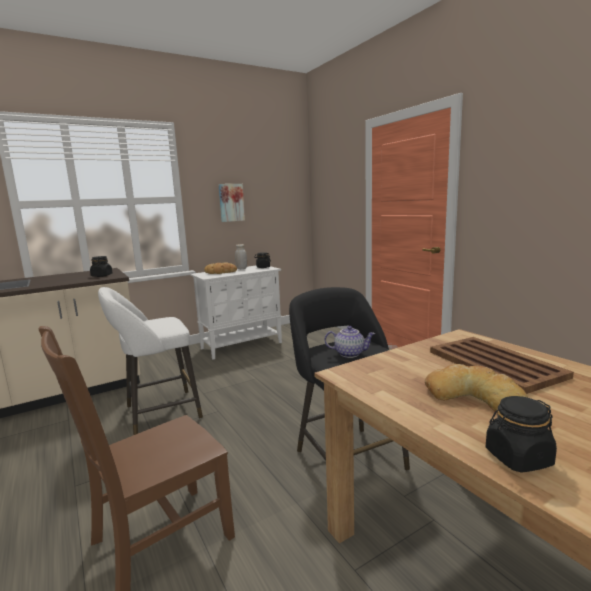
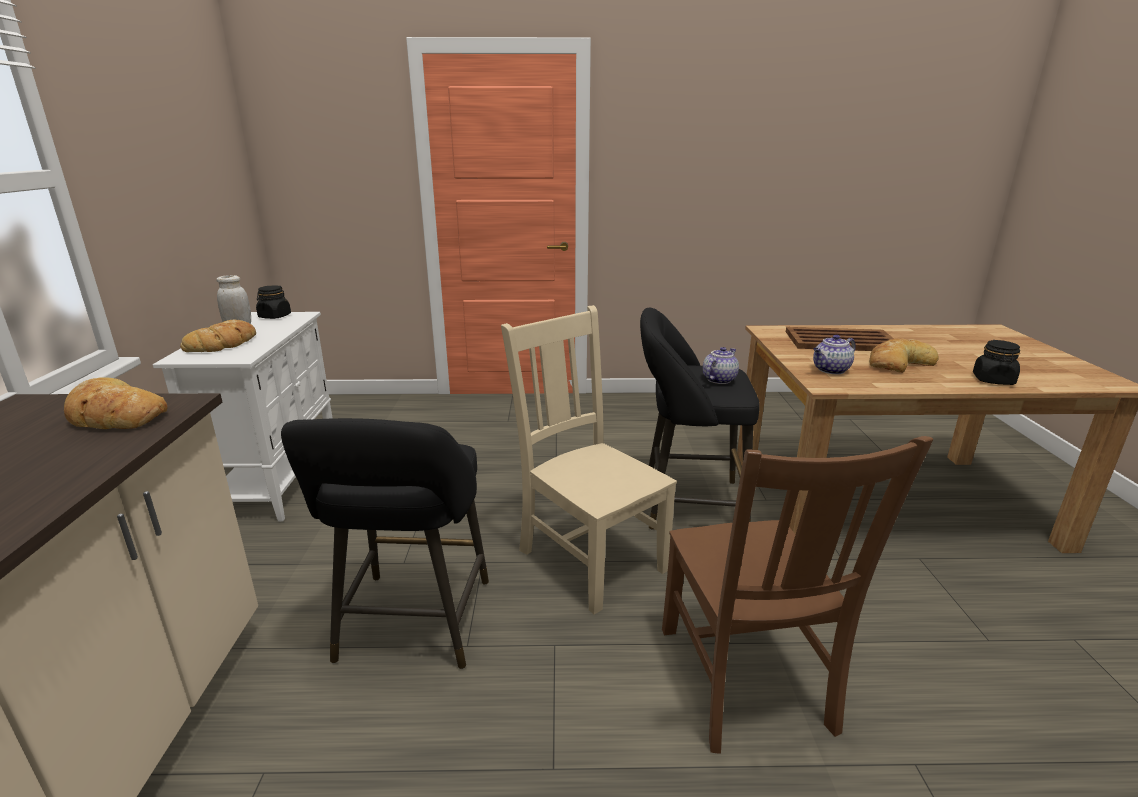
camera: 60 degrees left, 10 degrees up
black jar [90,256,113,277] -> bread [64,378,168,429]
white stool [98,287,203,435] -> black stool [281,418,489,669]
picture [218,184,245,222] -> none
none -> beige chair [501,305,677,615]
none -> teapot [813,335,856,374]

